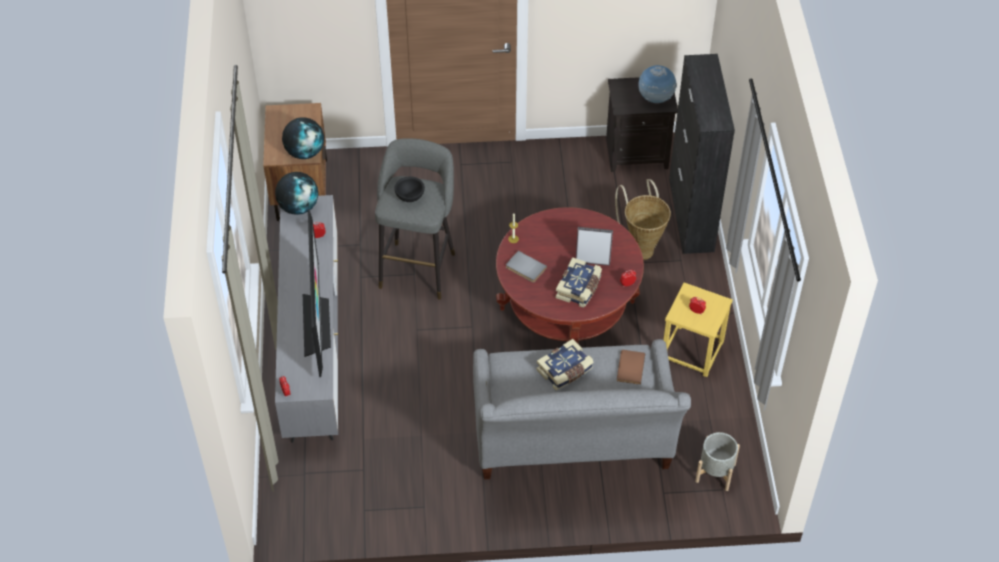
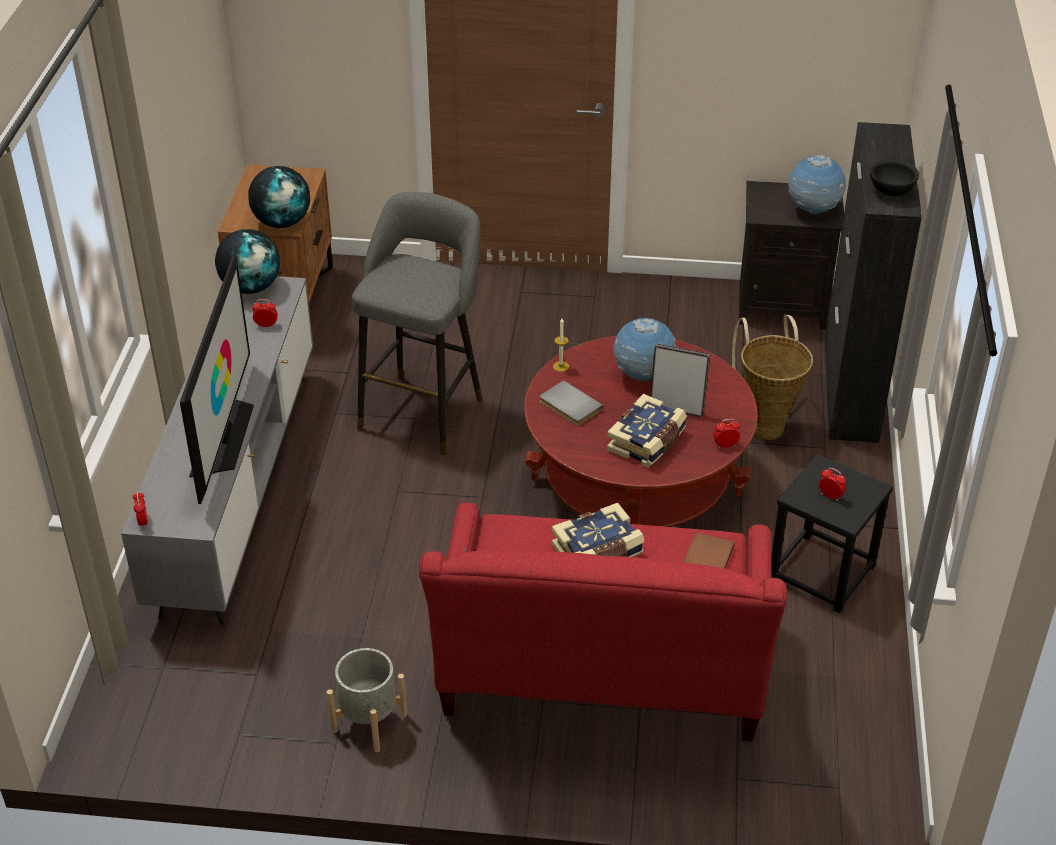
camera: 10 degrees right, 10 degrees down
black bowl [394,176,425,202] -> black bowl moved to [870,159,919,196]
grey sofa [473,339,691,479] -> red sofa [419,502,787,742]
yellow stool [663,282,733,377] -> black stool [772,454,893,613]
grey planter [695,432,740,491] -> grey planter moved to [327,648,407,753]
none -> globe [614,318,676,381]

